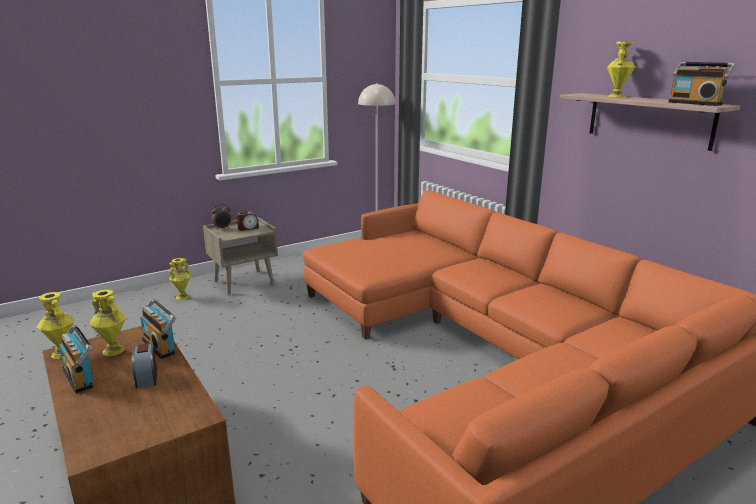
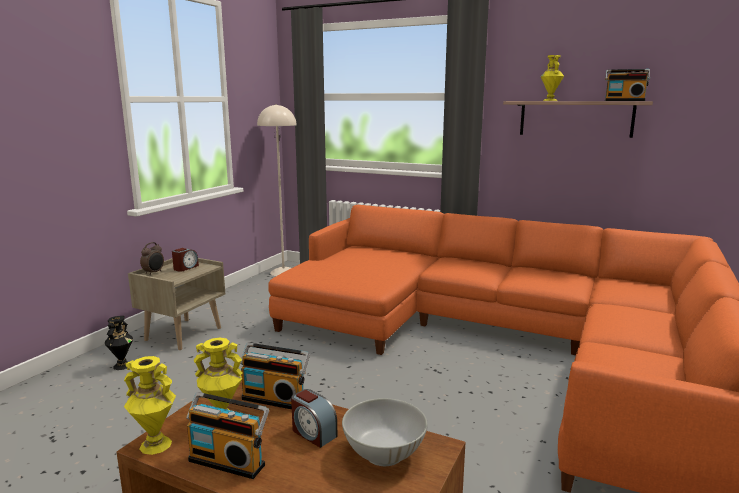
camera: 30 degrees left, 5 degrees down
yellow vase [168,258,191,300] -> black vase [105,316,133,370]
none -> white bowl [342,398,428,466]

